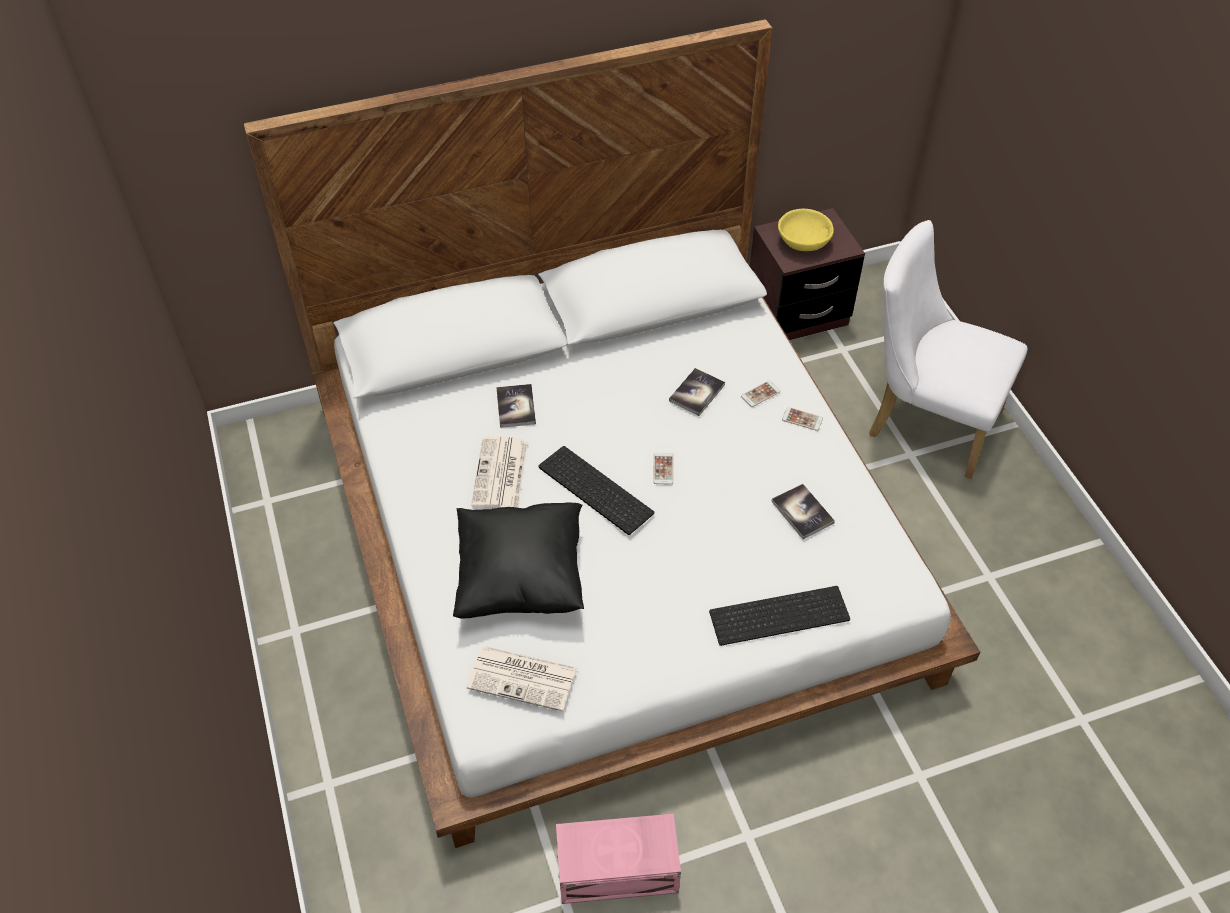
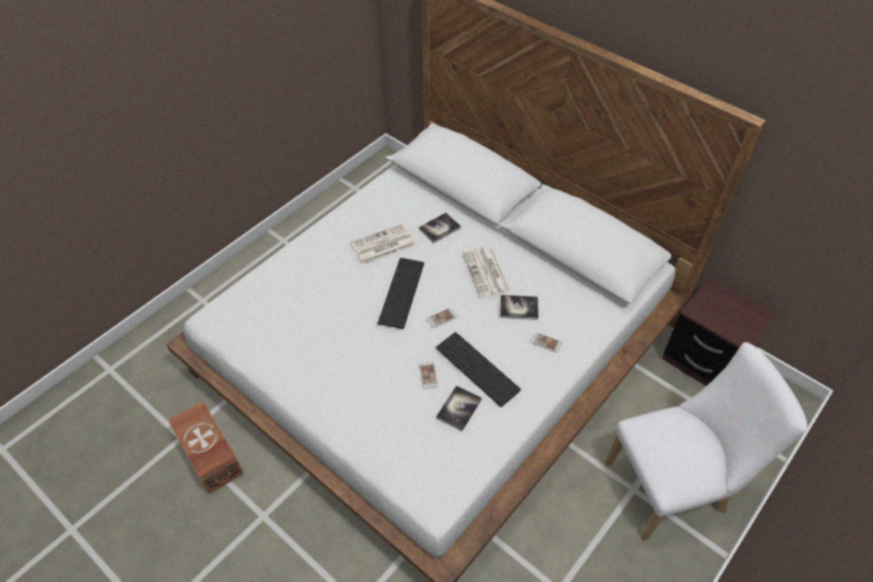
camera: 60 degrees right, 0 degrees up
black pillow [453,502,584,619] -> none
newspaper [467,646,577,712] -> newspaper moved to [462,247,510,297]
pink storage box [556,814,681,904] -> brown storage box [168,401,244,494]
keyboard [709,586,850,646] -> keyboard moved to [436,332,521,407]
yellow bowl [778,209,834,251] -> none
phone [782,407,823,431] -> phone moved to [419,362,438,389]
white chair [869,220,1028,479] -> white chair turned 75 degrees clockwise [605,342,807,541]

